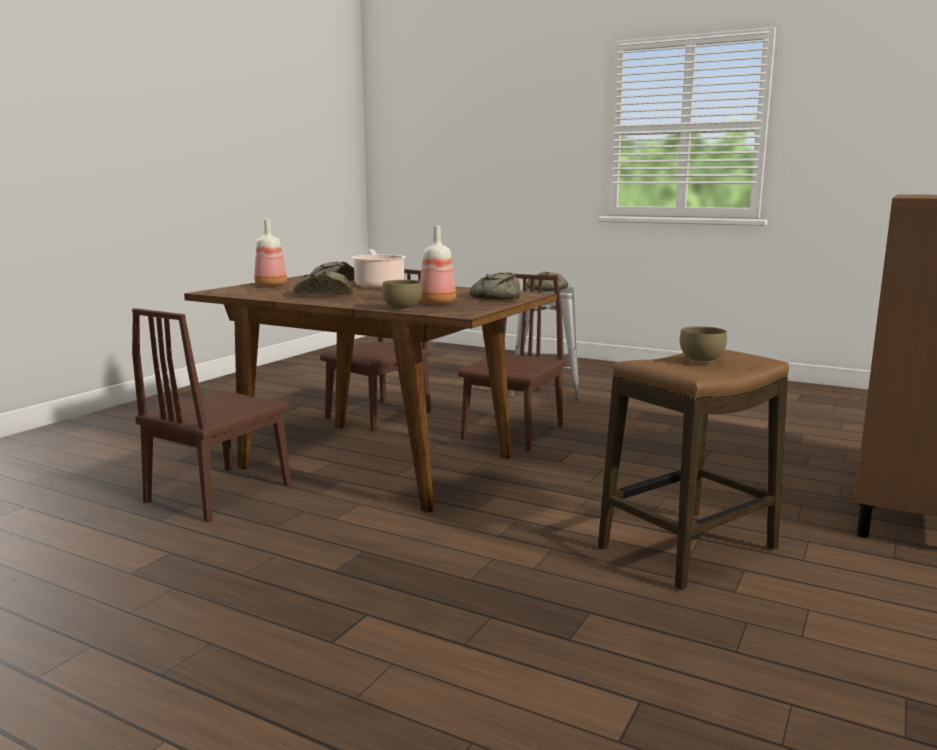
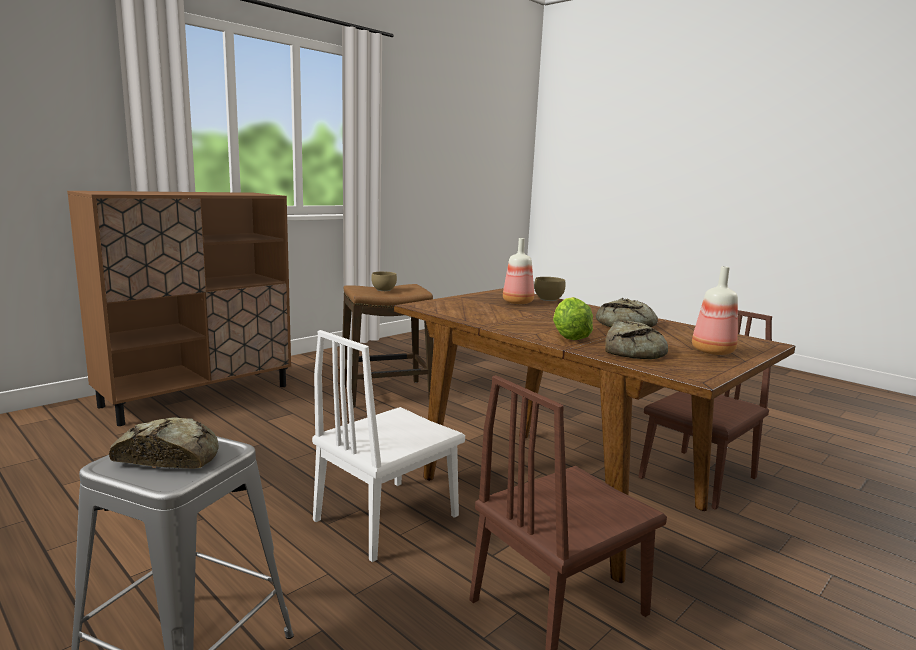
camera: 165 degrees left, 0 degrees up
cooking pot [351,249,406,289] -> lettuce [553,297,593,340]
brown chair [458,274,566,451] -> white chair [312,330,465,562]
bread [470,272,520,299] -> none

